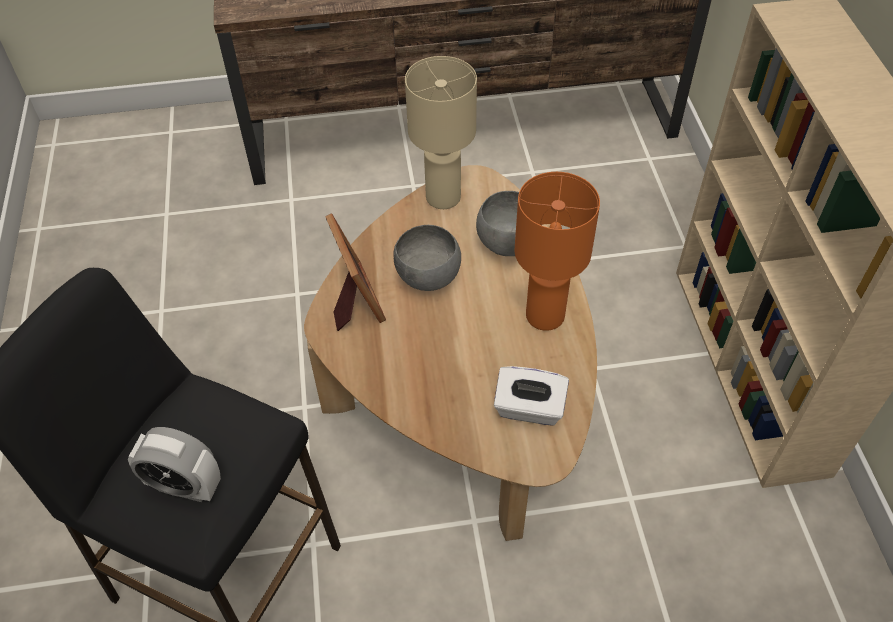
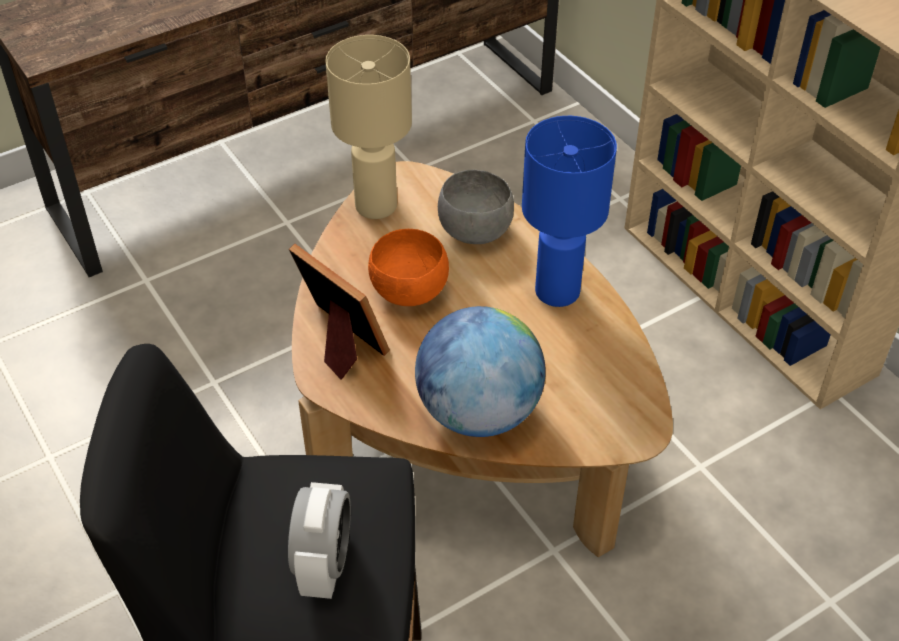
camera: 25 degrees left, 5 degrees down
alarm clock [128,427,221,502] -> alarm clock turned 75 degrees counterclockwise [288,482,351,599]
grey bowl [394,225,461,291] -> orange bowl [368,229,449,306]
white tissue box [494,366,569,426] -> none
orange table lamp [515,172,600,331] -> blue table lamp [522,116,617,307]
none -> globe [415,306,546,437]

